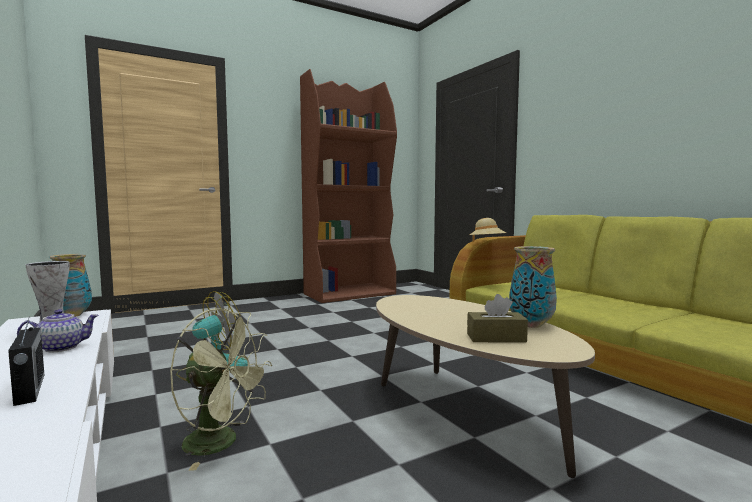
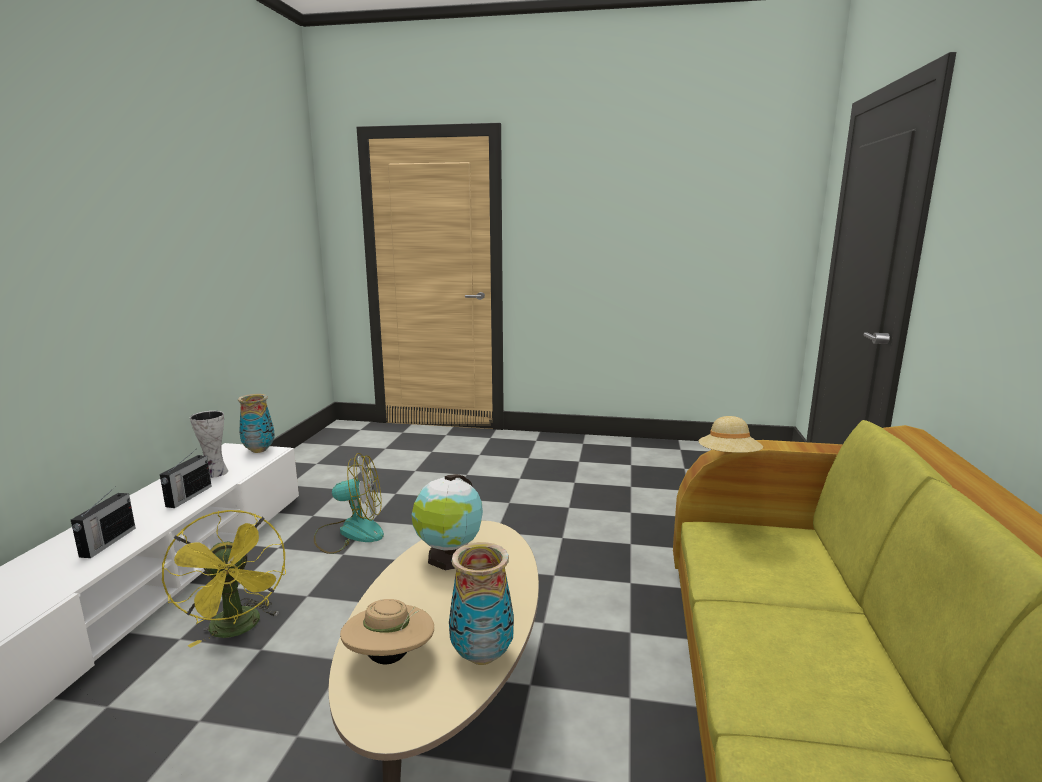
camera: 40 degrees right, 10 degrees up
teapot [17,309,99,352] -> radio [160,450,212,508]
green fan [170,308,272,471] -> yellow fan [162,510,286,648]
brown bookcase [300,69,397,303] -> none
brown tissue box [467,294,528,343] -> beige hat [340,599,434,664]
none -> globe [412,474,483,570]

